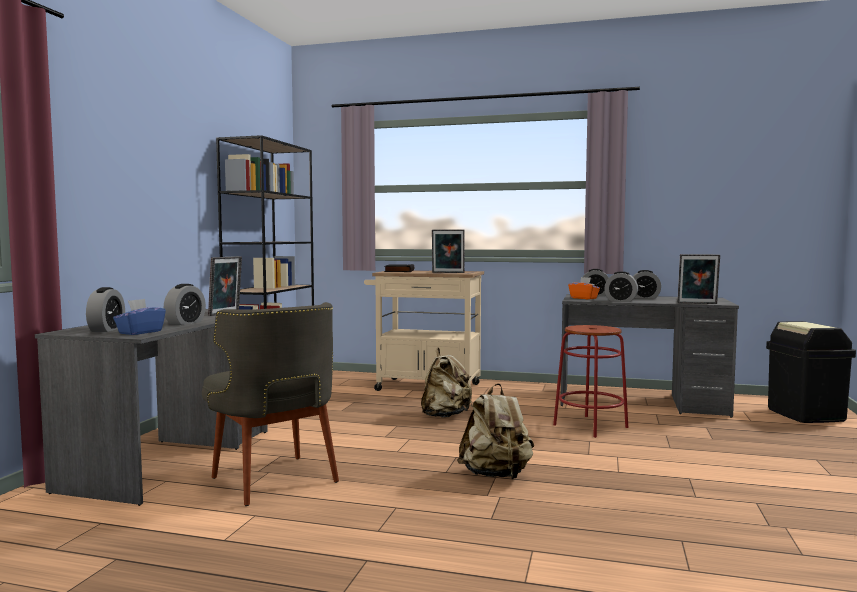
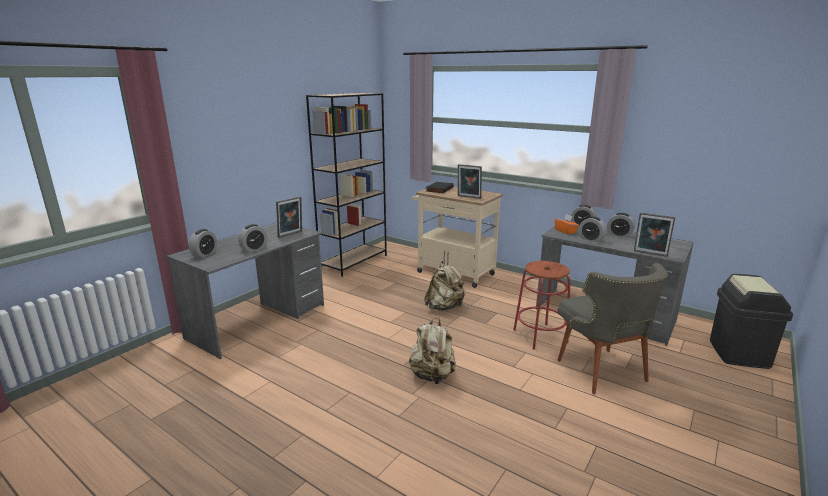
camera: 20 degrees right, 15 degrees up
blue tissue box [113,299,166,335] -> none
grey chair [202,302,339,506] -> grey chair moved to [558,263,668,394]

